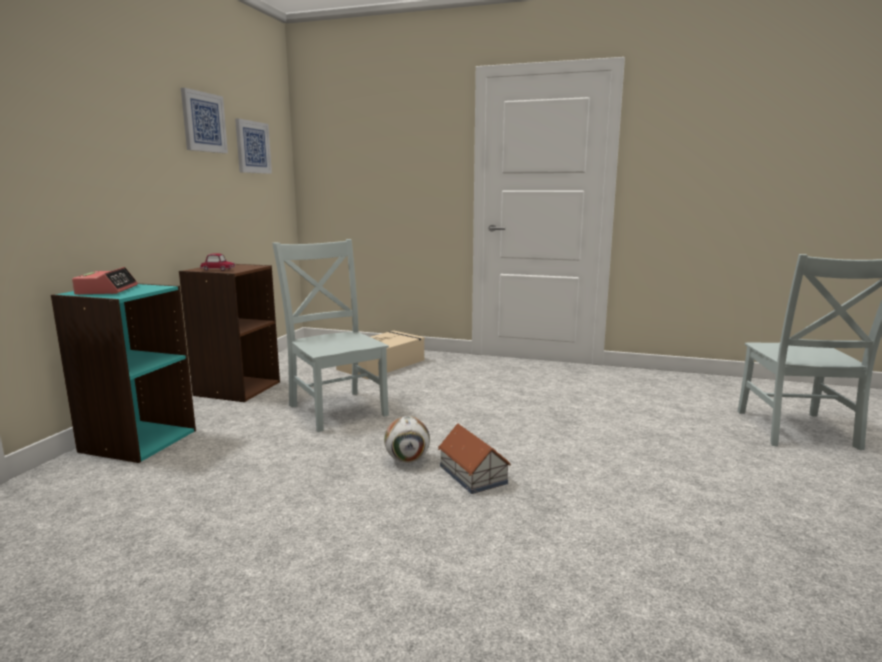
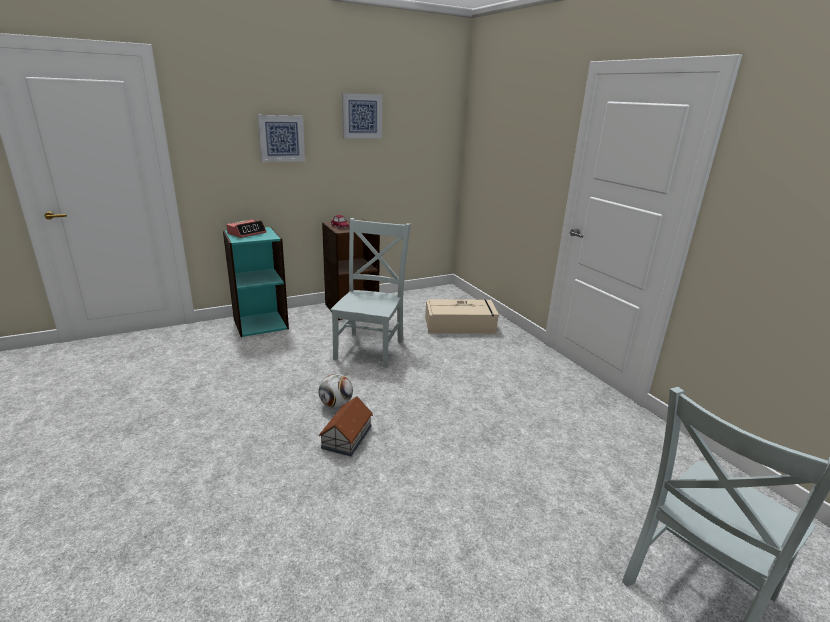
camera: 45 degrees right, 10 degrees up
picture [235,118,272,174] -> picture moved to [258,115,305,162]

